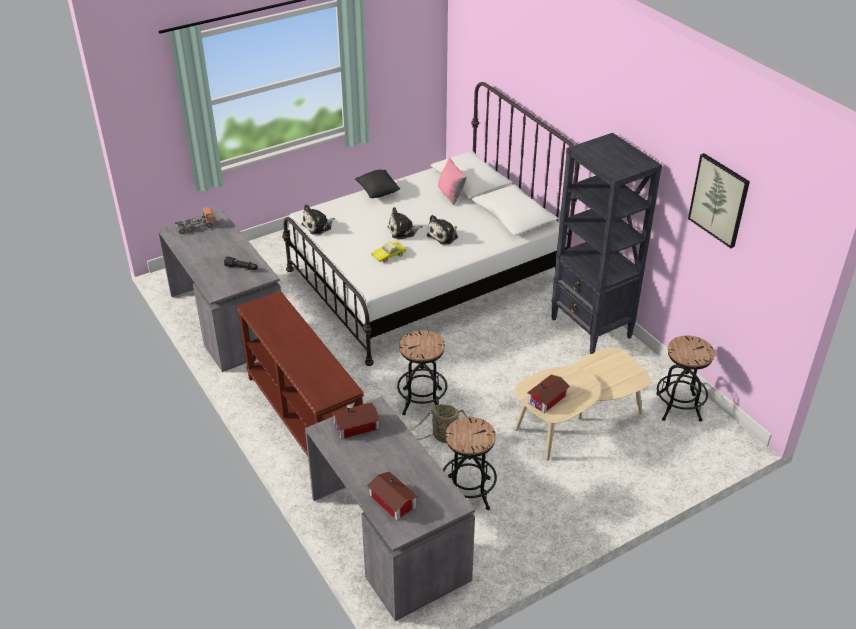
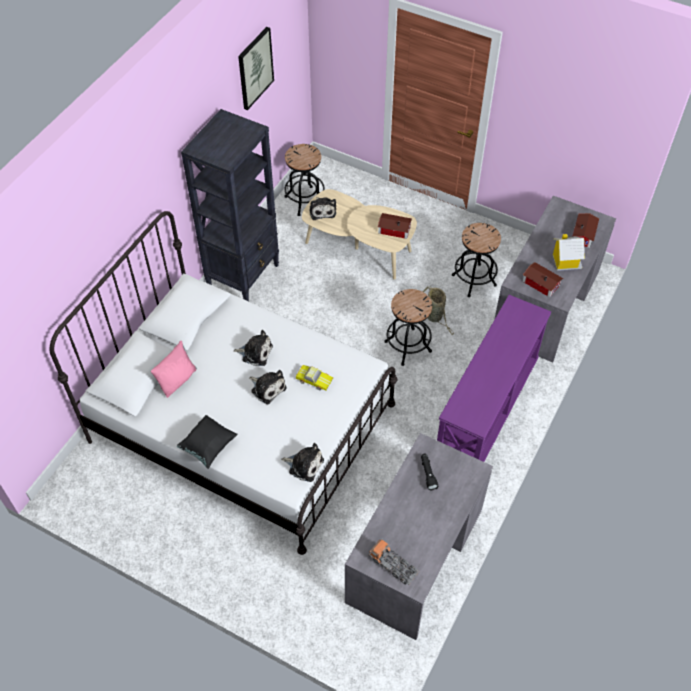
camera: 120 degrees left, 15 degrees up
brown console table [237,291,364,456] -> purple console table [437,295,551,462]
none -> plush toy [309,197,336,220]
none -> toy house [553,234,585,271]

